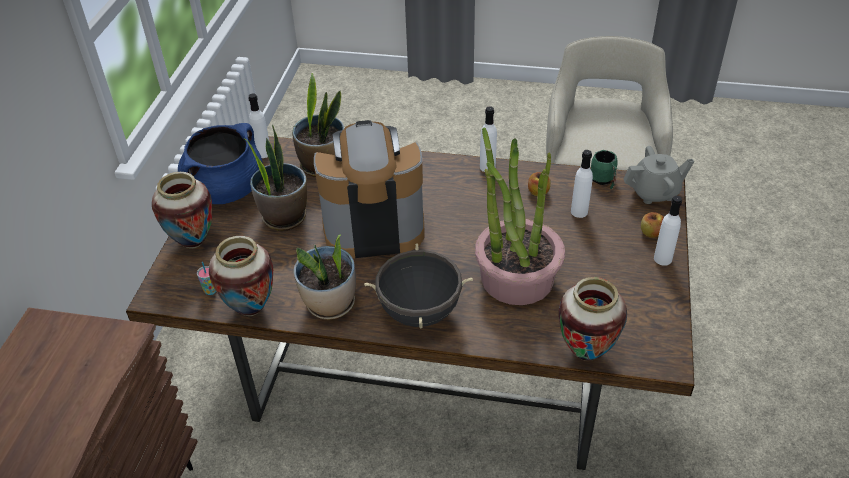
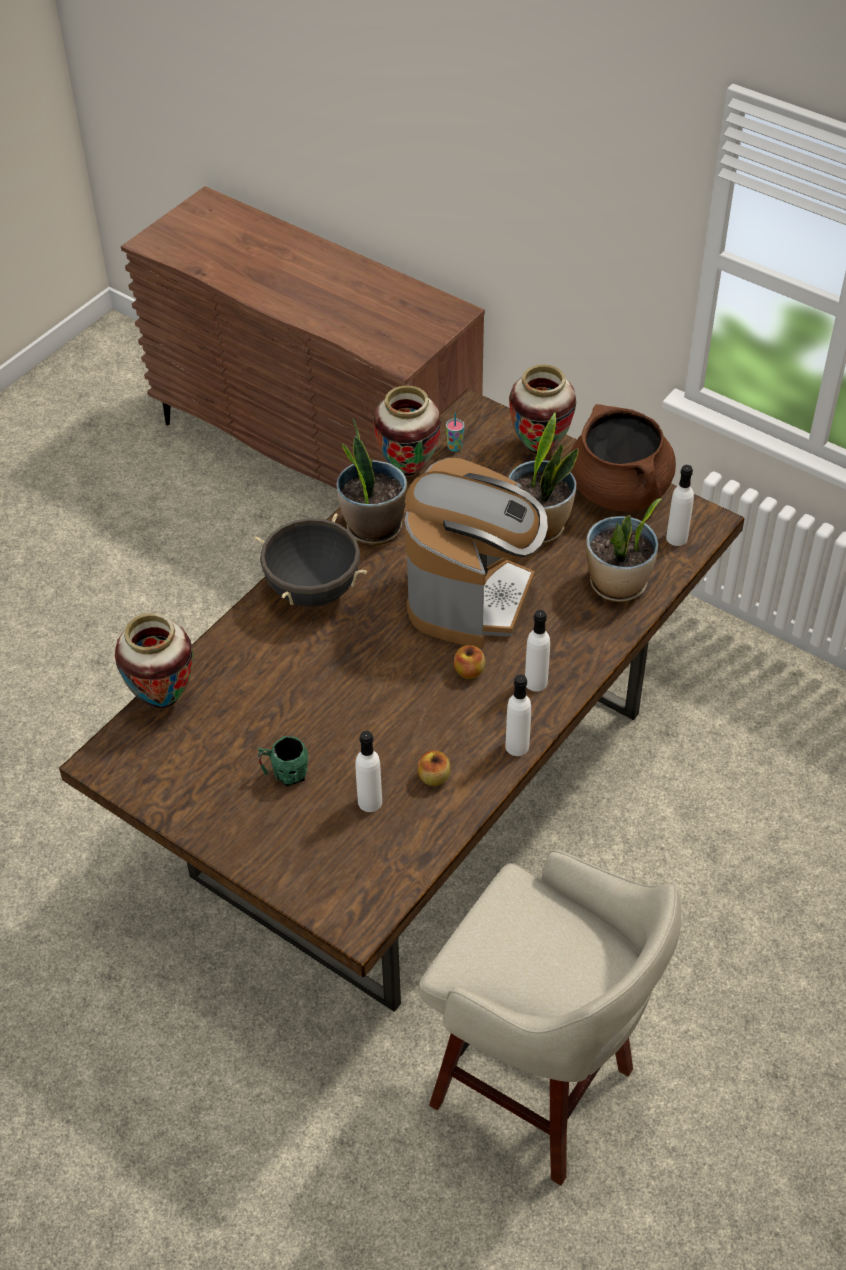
camera: 115 degrees right, 5 degrees up
blue cooking pot [178,123,263,204] -> brown cooking pot [571,404,676,512]
potted plant [475,127,565,305] -> none
green mug [591,150,618,189] -> green mug moved to [258,736,309,786]
grey teapot [623,146,694,204] -> none
apple [641,212,664,238] -> apple moved to [454,645,485,679]
white bottle [654,196,682,266] -> white bottle moved to [525,610,550,691]

